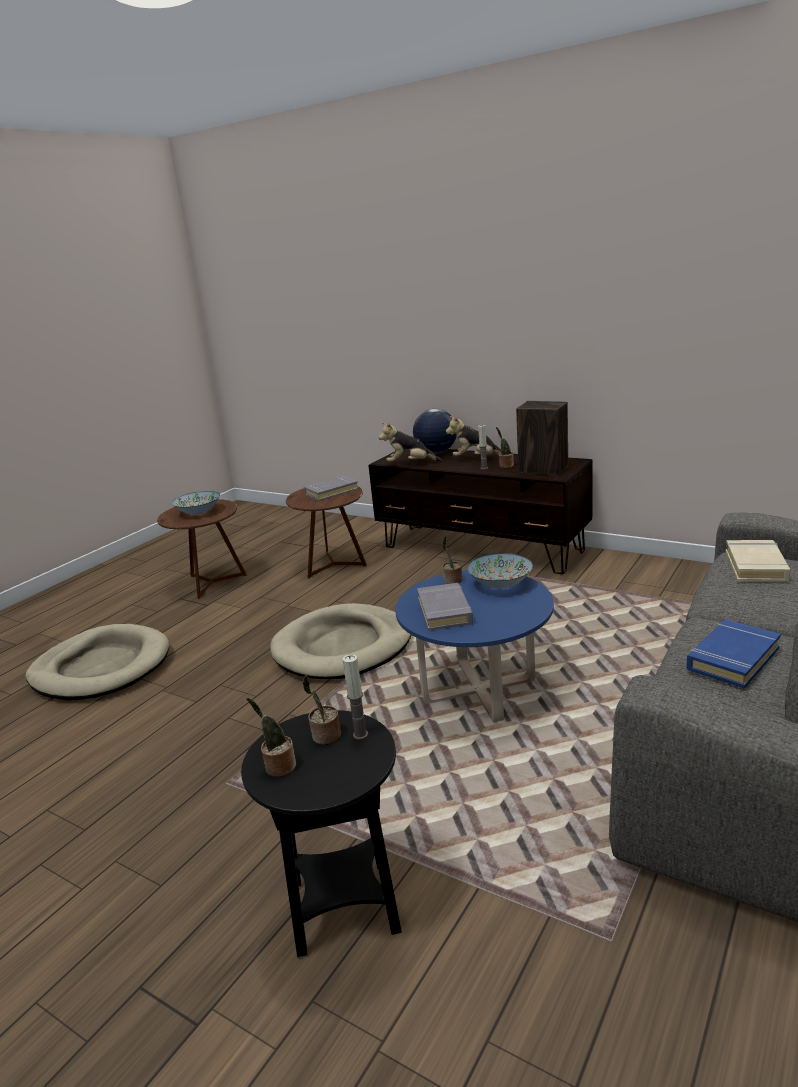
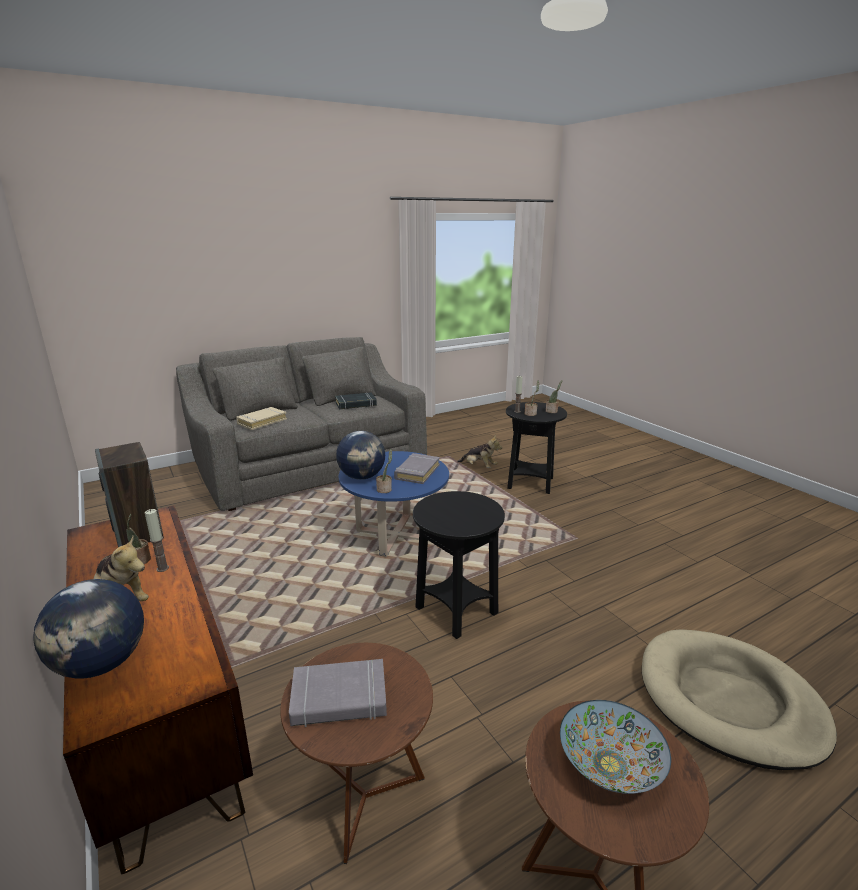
camera: 155 degrees left, 0 degrees up
beige dog bed [270,603,411,679] -> black side table [413,491,505,639]
plush toy [379,422,442,462] -> plush toy moved to [457,436,502,468]
bowl [467,553,533,589] -> globe [336,431,385,480]
blue book [686,620,781,689] -> black book [335,392,377,409]

